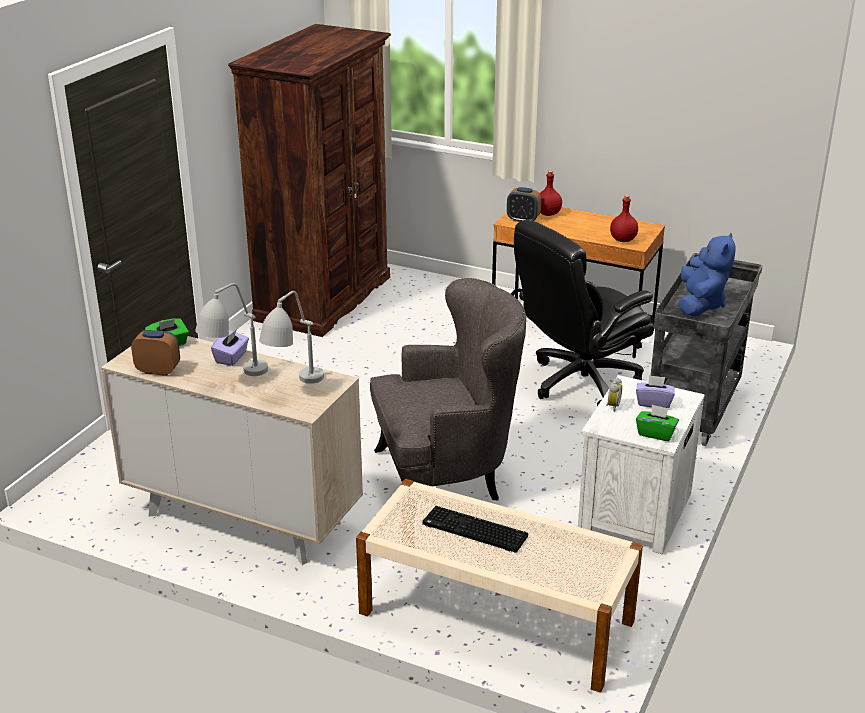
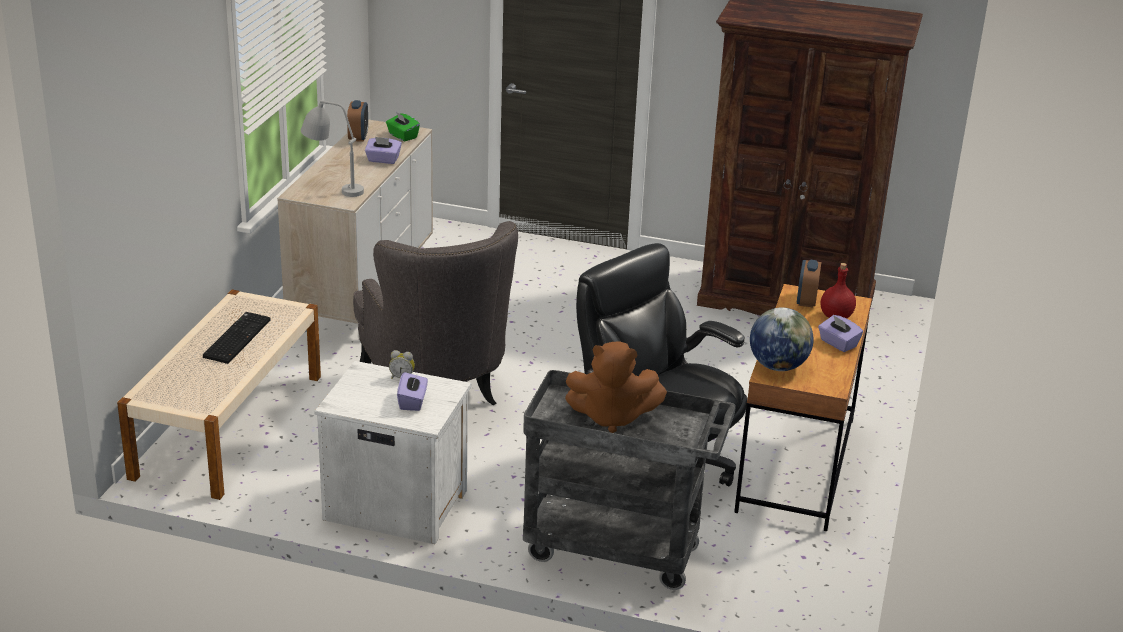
camera: 80 degrees right, 0 degrees up
grey table lamp [195,283,268,376] -> none
red bottle [610,195,638,242] -> globe [750,307,814,371]
green tissue box [636,404,679,441] -> none
blue plush toy [678,232,736,316] -> brown plush toy [565,341,667,433]
none -> purple tissue box [818,315,863,352]

